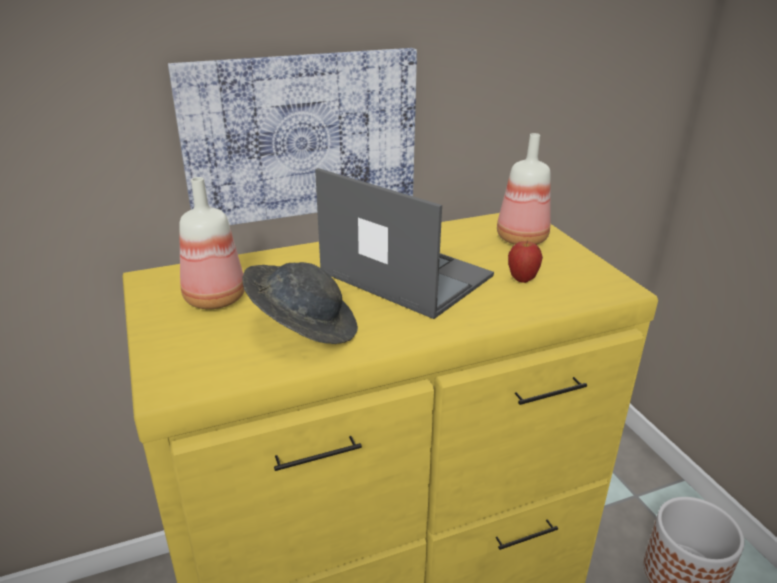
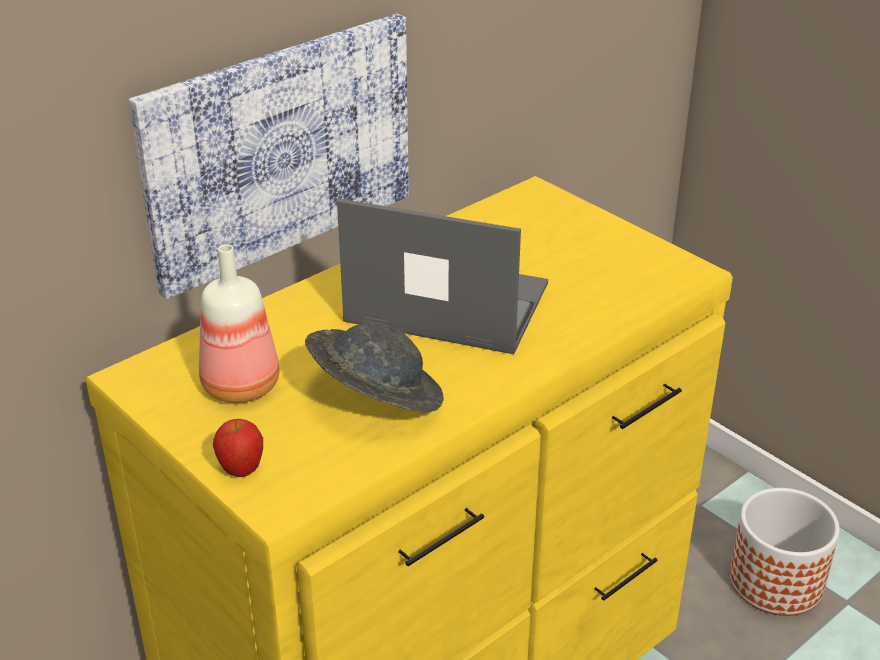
camera: 20 degrees left, 5 degrees up
bottle [497,133,551,245] -> none
apple [508,240,543,283] -> apple moved to [213,419,263,477]

